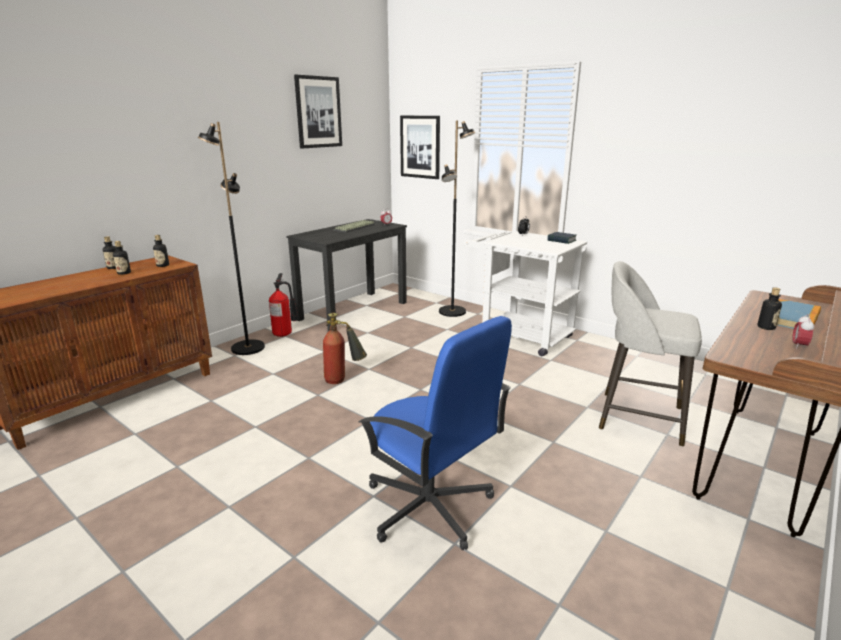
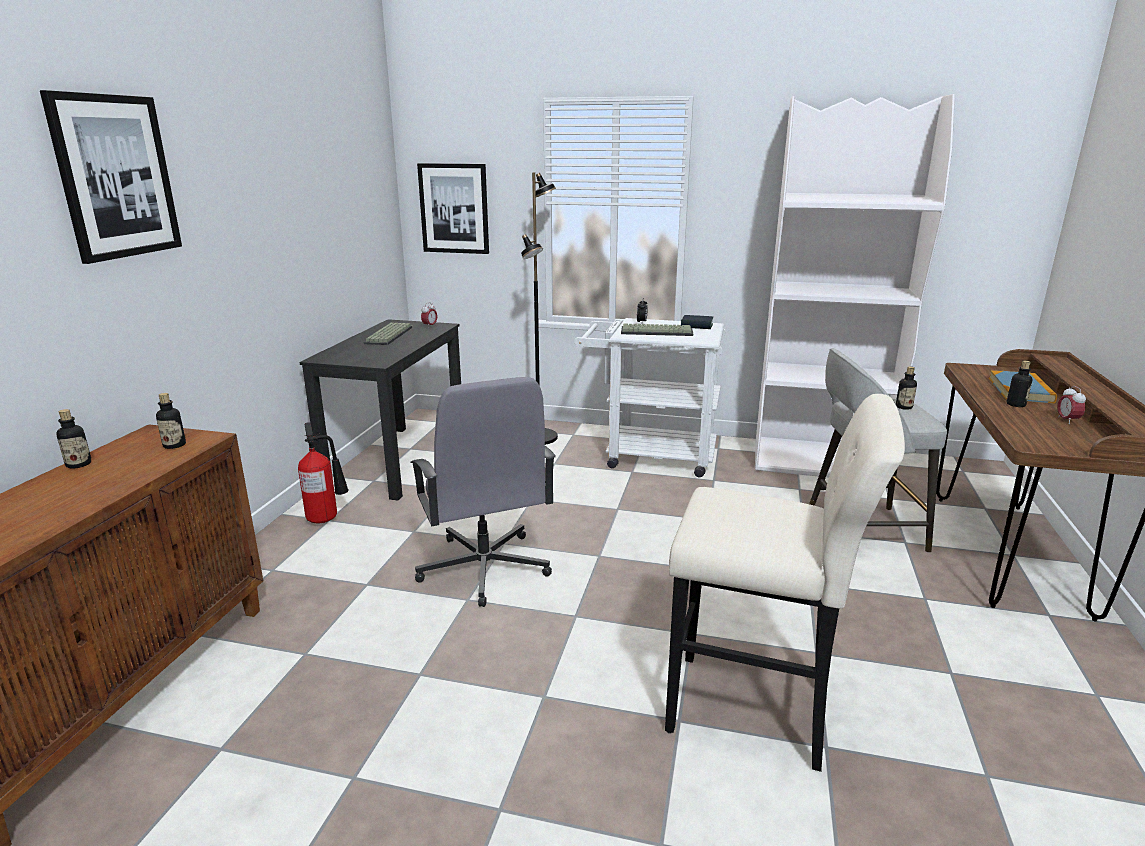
camera: 25 degrees left, 0 degrees up
bottle [113,241,131,275] -> bottle moved to [896,366,917,410]
black floor lamp [198,122,265,355] -> none
picture [294,75,342,149] -> picture moved to [40,90,182,264]
fire extinguisher [323,313,367,384] -> grey office chair [410,377,556,607]
blue office chair [359,316,512,550] -> beige stool [665,394,905,772]
none -> keyboard [621,324,693,336]
none -> white bookcase [755,94,955,478]

